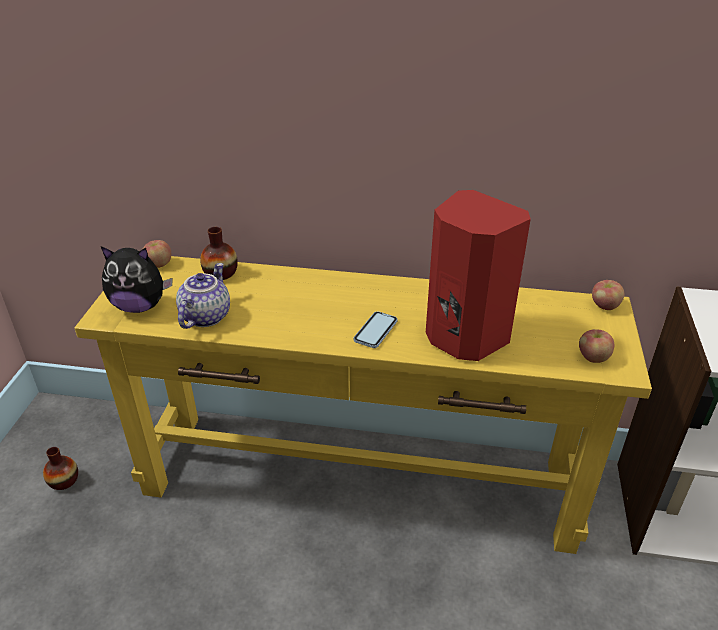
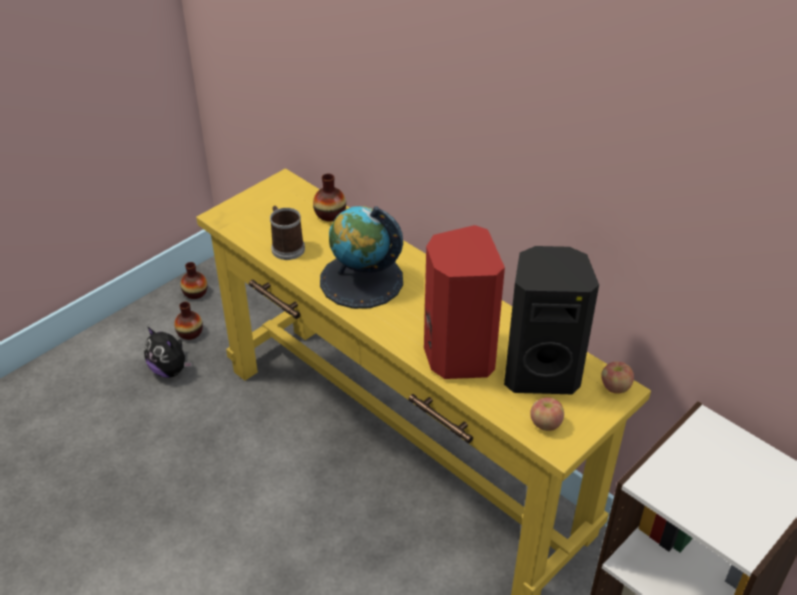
camera: 35 degrees right, 5 degrees up
plush toy [101,246,172,313] -> plush toy moved to [144,326,193,378]
apple [143,240,171,268] -> none
teapot [176,263,230,329] -> mug [270,206,305,260]
phone [354,312,398,348] -> none
none -> vase [180,262,208,299]
none -> globe [320,206,403,309]
none -> black speaker [504,246,599,394]

